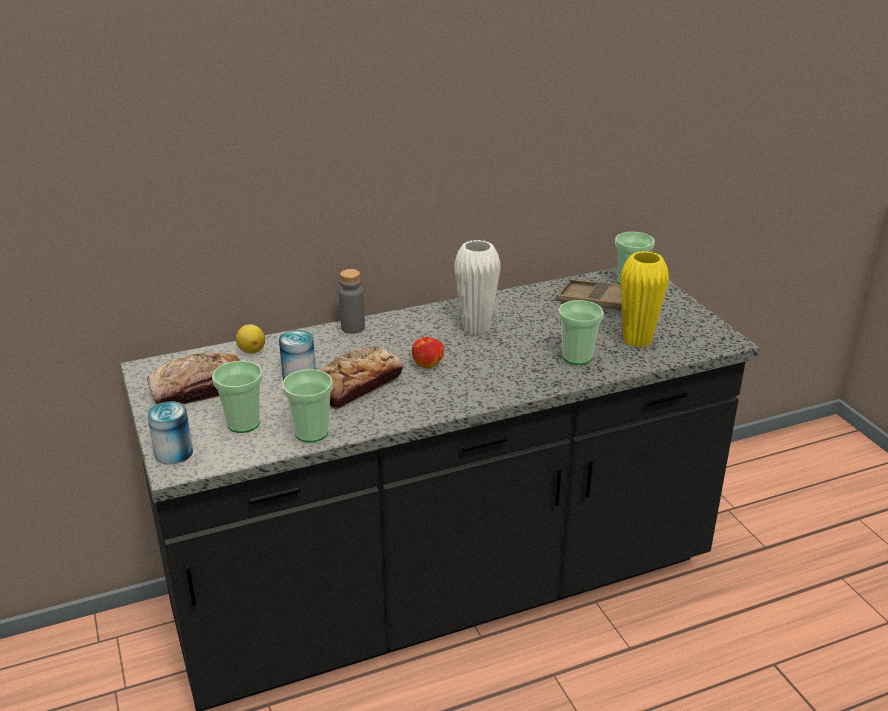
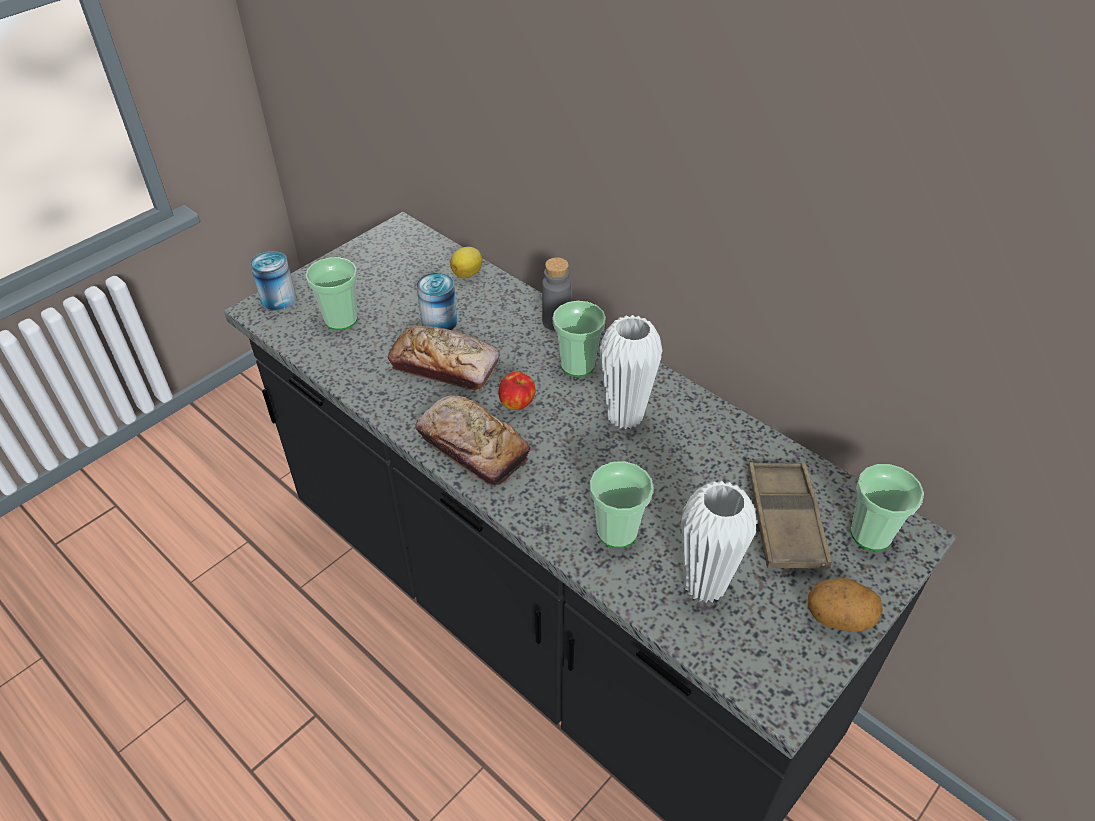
camera: 65 degrees right, 15 degrees up
bread [147,352,241,405] -> bread moved to [415,395,531,485]
cup [282,369,333,443] -> cup moved to [553,301,606,377]
yellow vase [620,251,669,348] -> white vase [681,481,757,603]
none -> potato [808,578,883,632]

